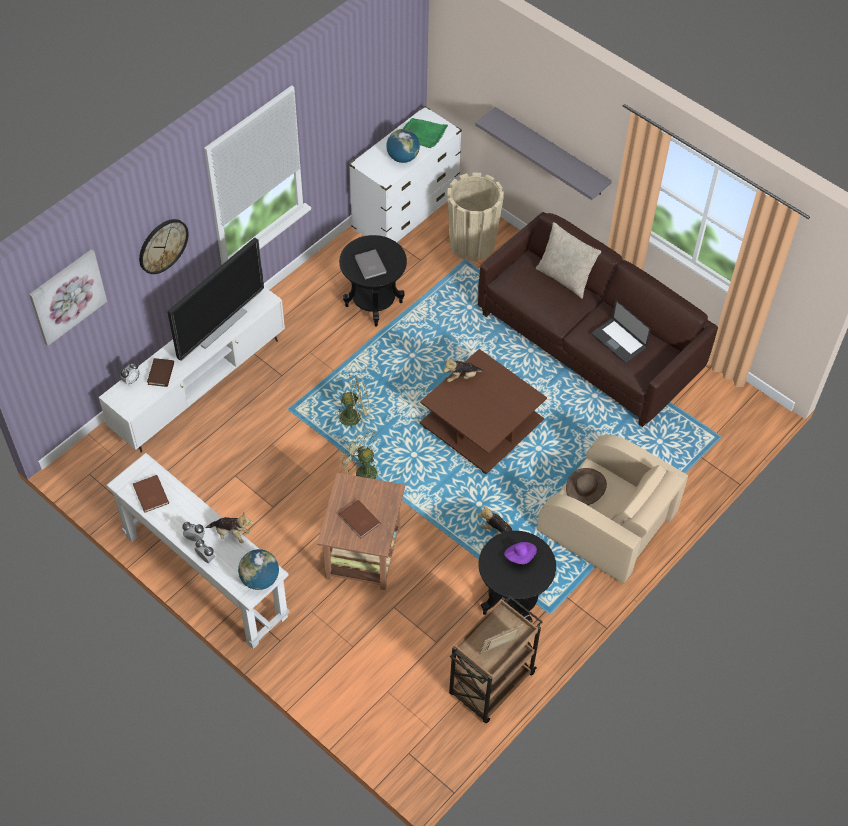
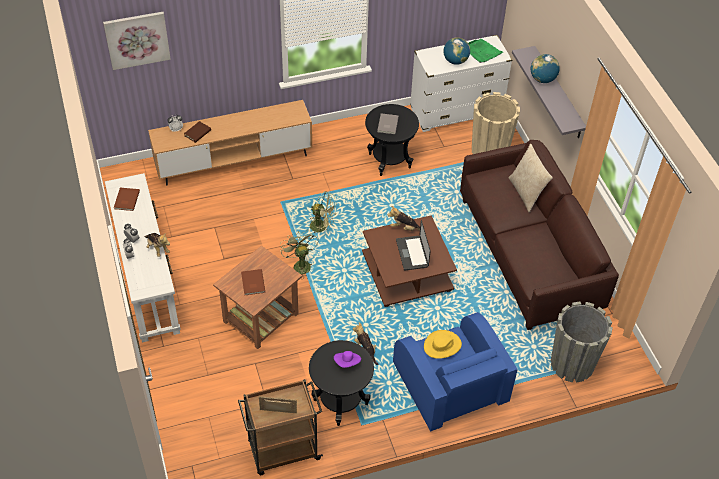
camera: 30 degrees right, 5 degrees down
white tv stand [99,286,285,453] -> brown tv stand [148,100,312,185]
wall clock [139,219,189,274] -> none
television [168,238,264,361] -> none
globe [238,549,279,590] -> globe moved to [531,54,560,83]
beige armchair [537,434,688,584] -> blue armchair [393,312,517,431]
brown hat [566,468,607,505] -> yellow hat [424,330,462,359]
laptop [592,300,651,363] -> laptop moved to [396,220,431,270]
none -> grey planter [550,301,613,383]

